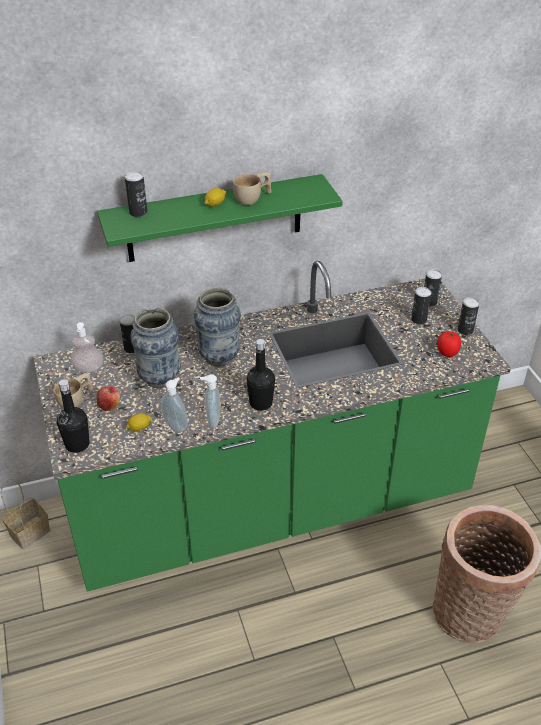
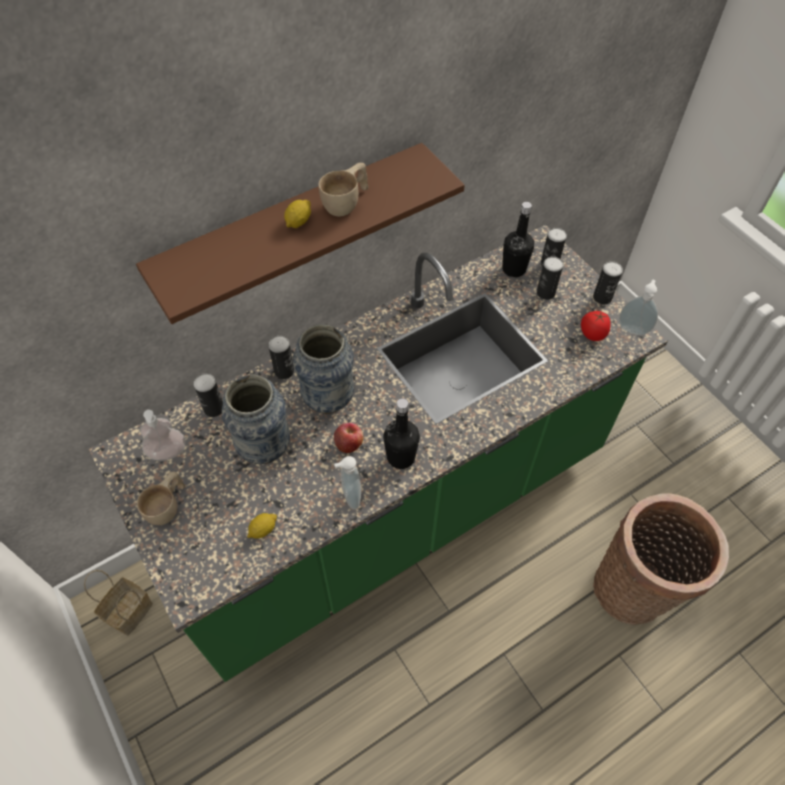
camera: 15 degrees left, 15 degrees up
black bottle [57,379,90,453] -> black bottle moved to [502,202,534,277]
green shelf [97,174,343,262] -> brown shelf [136,143,465,324]
apple [97,386,120,411] -> apple moved to [334,423,364,453]
can [125,171,148,217] -> can moved to [268,336,294,379]
soap dispenser [161,377,188,432] -> soap dispenser moved to [619,279,658,335]

